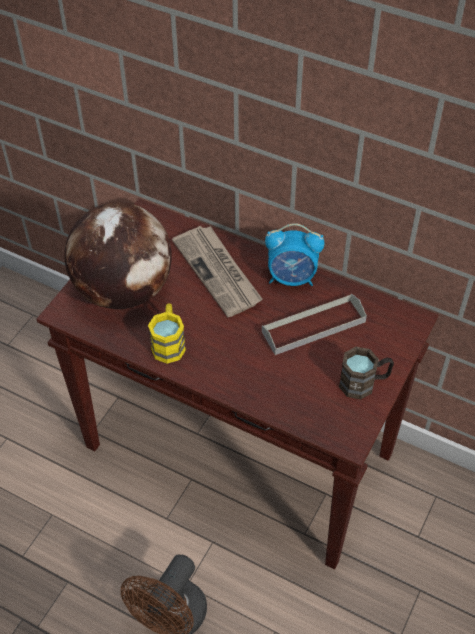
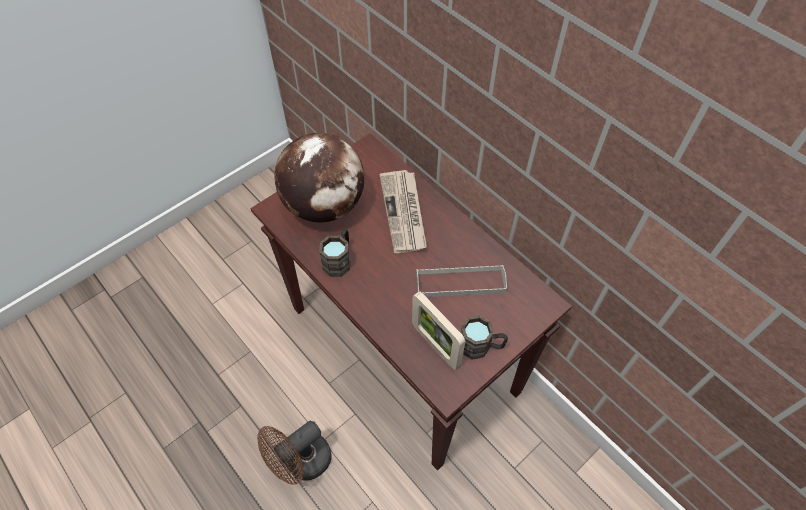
camera: 20 degrees right, 5 degrees up
yellow mug [148,303,186,364] -> brown mug [319,228,350,277]
alarm clock [265,223,325,286] -> none
none -> picture frame [412,291,465,370]

